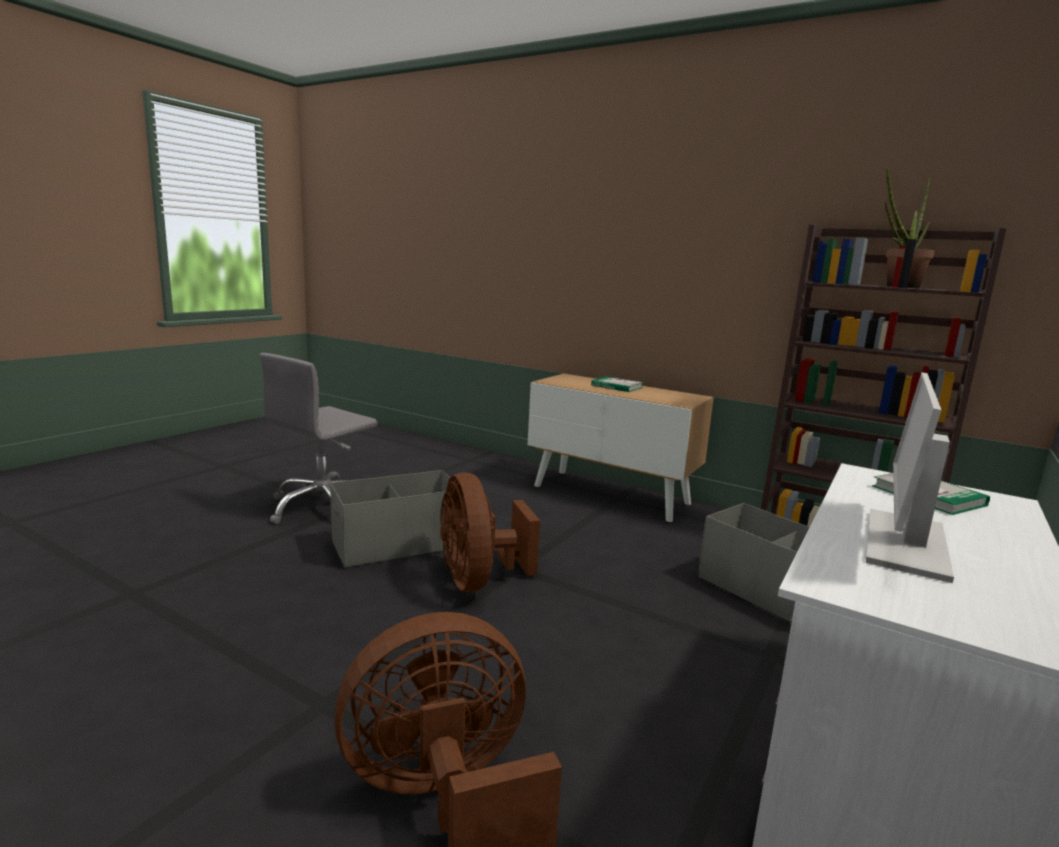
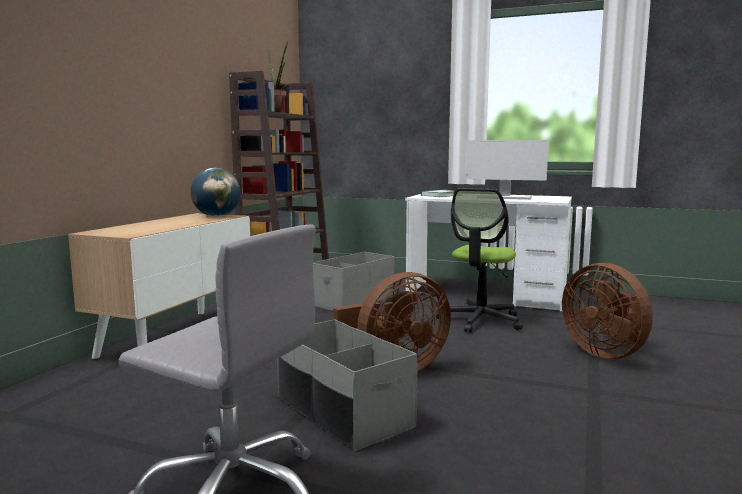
camera: 100 degrees left, 5 degrees down
book [591,376,643,392] -> none
none -> globe [190,168,241,217]
none -> office chair [436,188,523,333]

